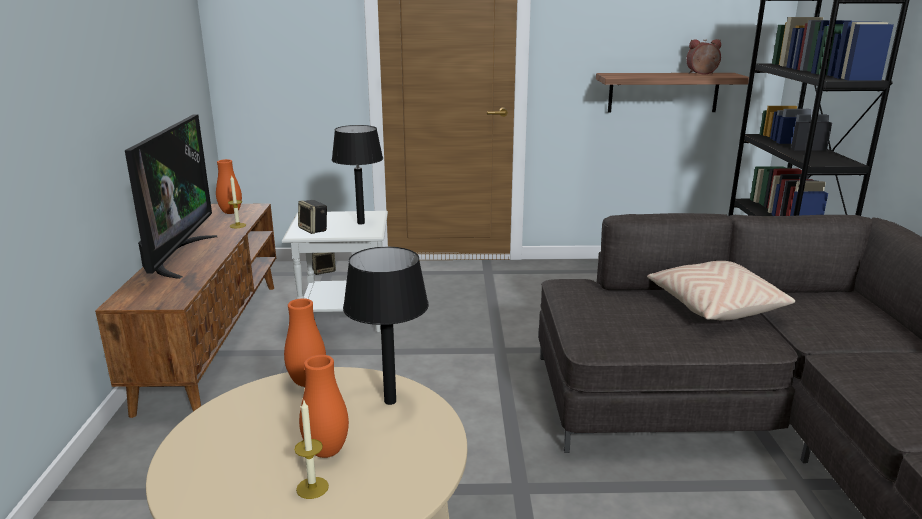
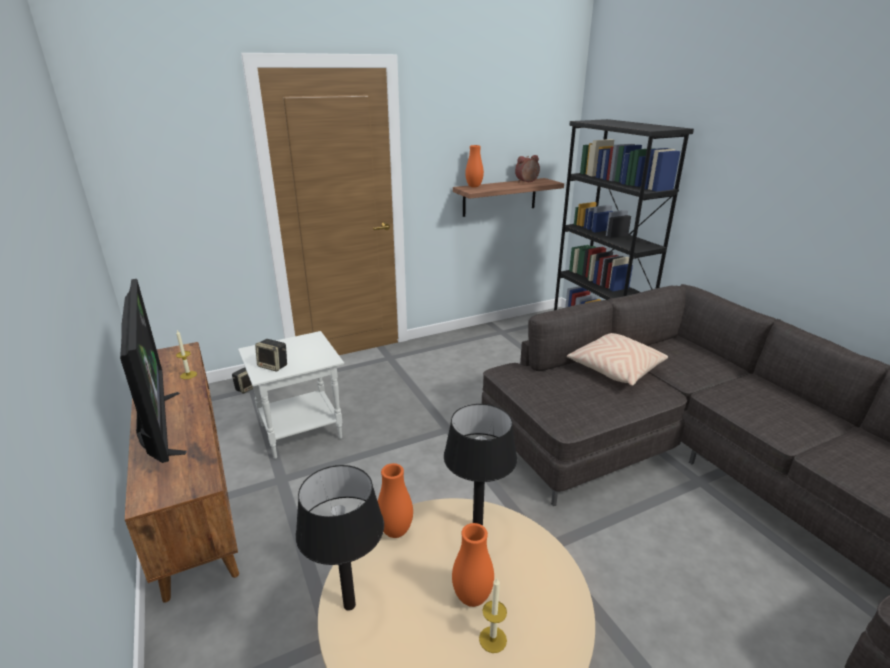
camera: 25 degrees left, 5 degrees up
orange vase [216,159,242,214] -> orange vase moved to [465,145,484,187]
black table lamp [332,125,383,224] -> black table lamp moved to [296,465,384,611]

